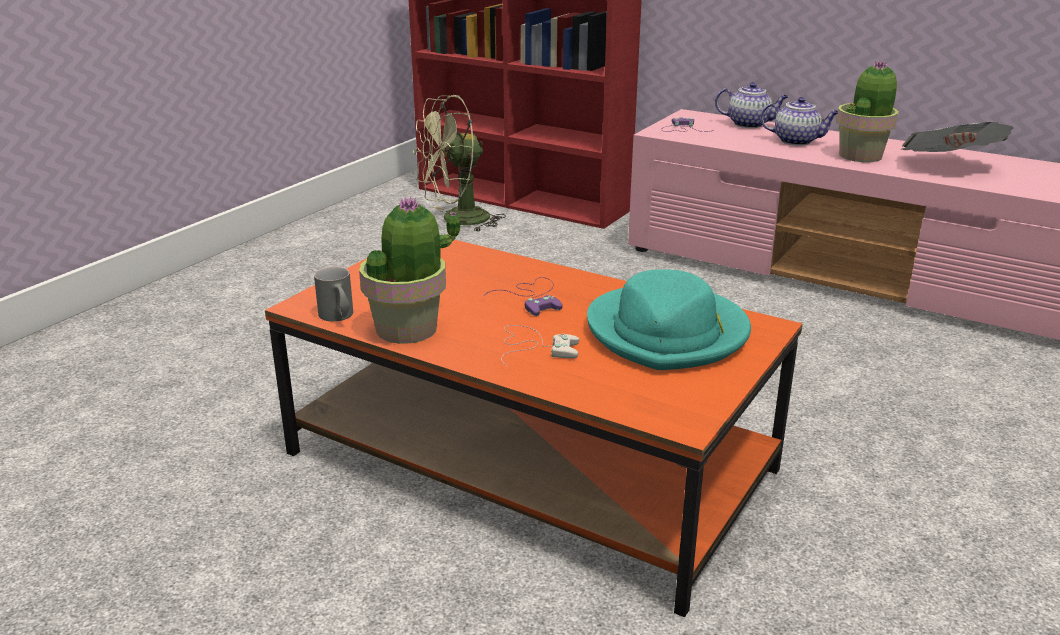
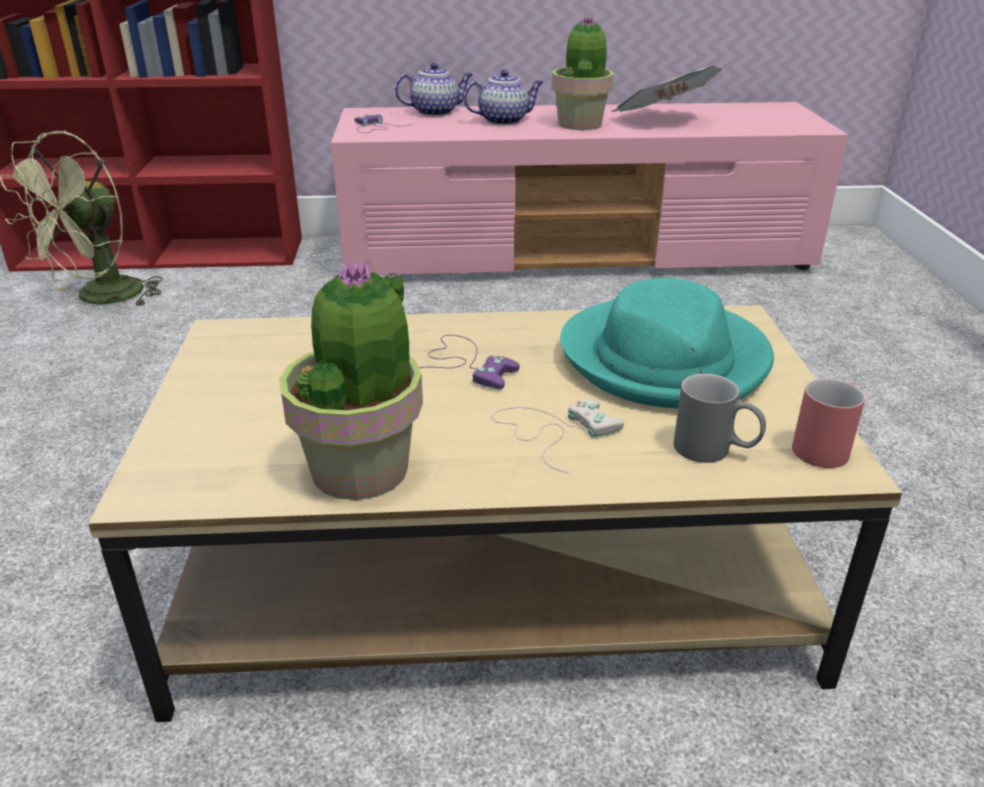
camera: 35 degrees left, 5 degrees up
orange coffee table [265,240,803,617] -> beige coffee table [88,305,902,722]
grey mug [314,267,353,322] -> grey mug moved to [674,374,766,463]
none -> red mug [792,378,865,468]

